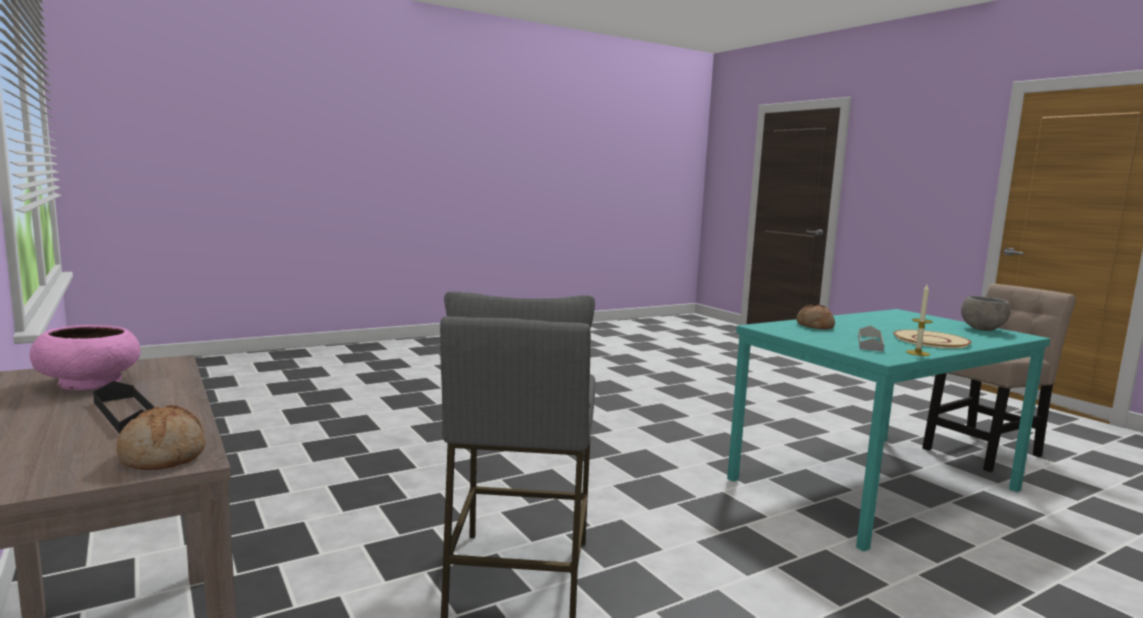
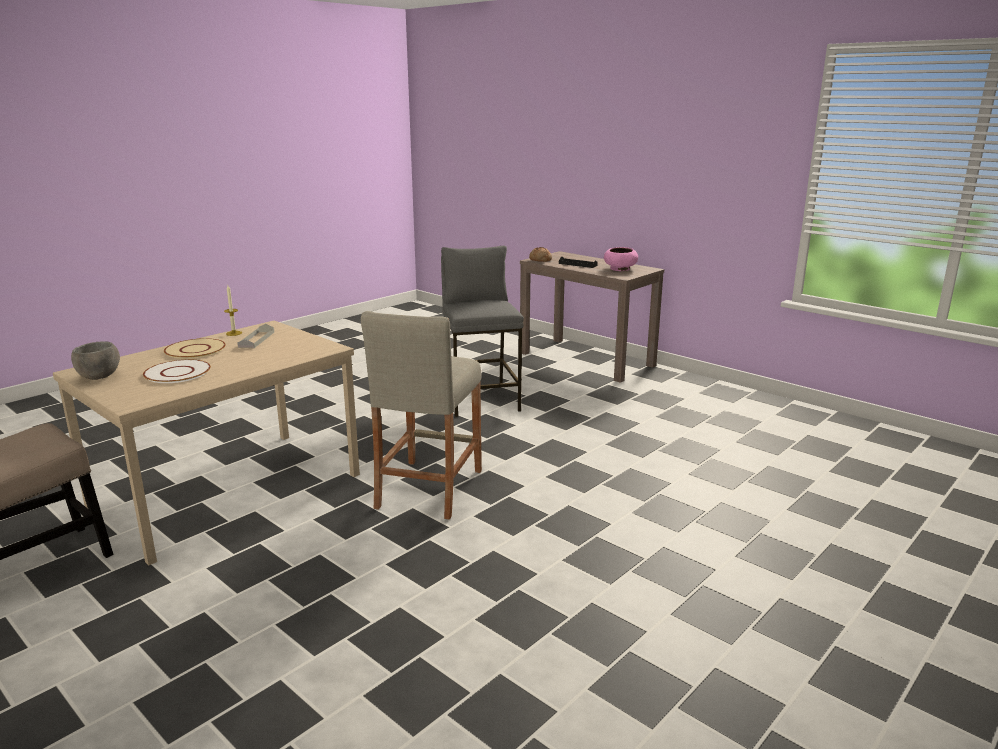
camera: 165 degrees right, 10 degrees up
turquoise dining table [727,309,1050,551] -> beige dining table [53,321,360,565]
bread [796,305,835,330] -> none
none -> white plate [143,360,211,383]
none -> beige stool [361,311,482,520]

